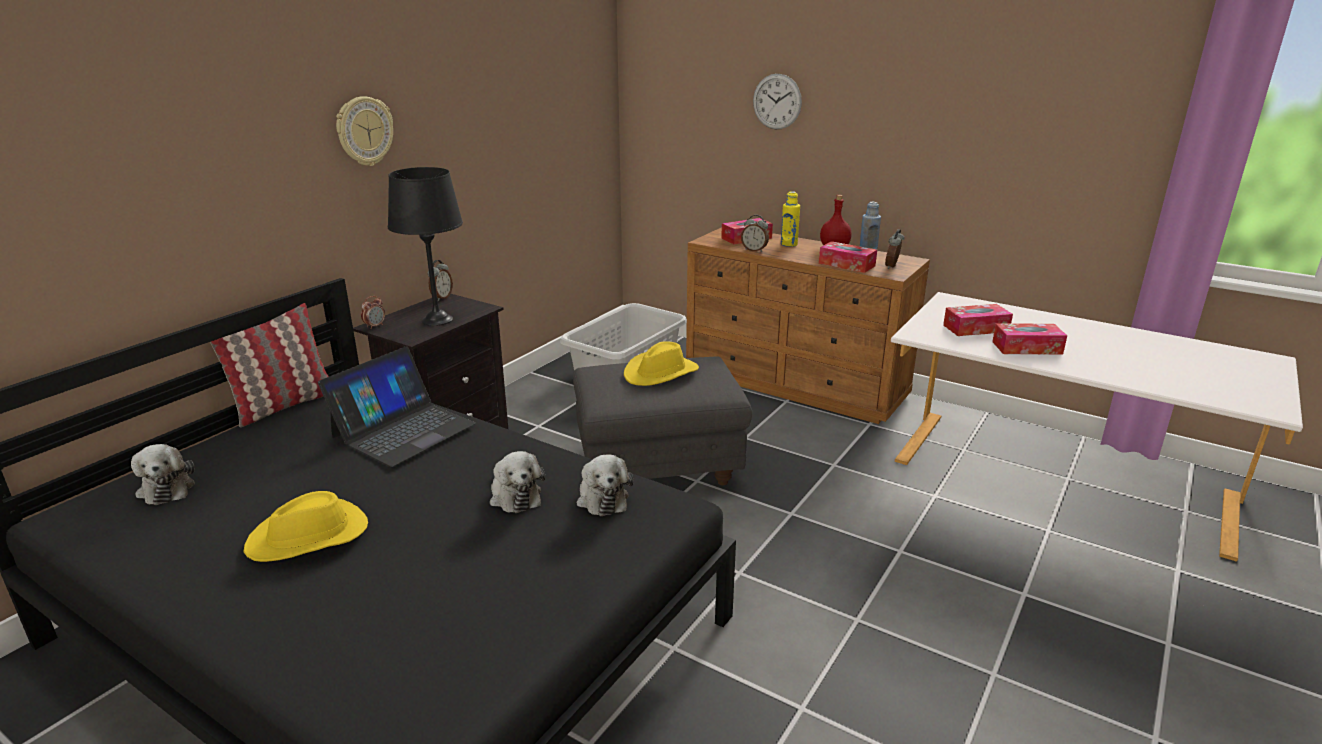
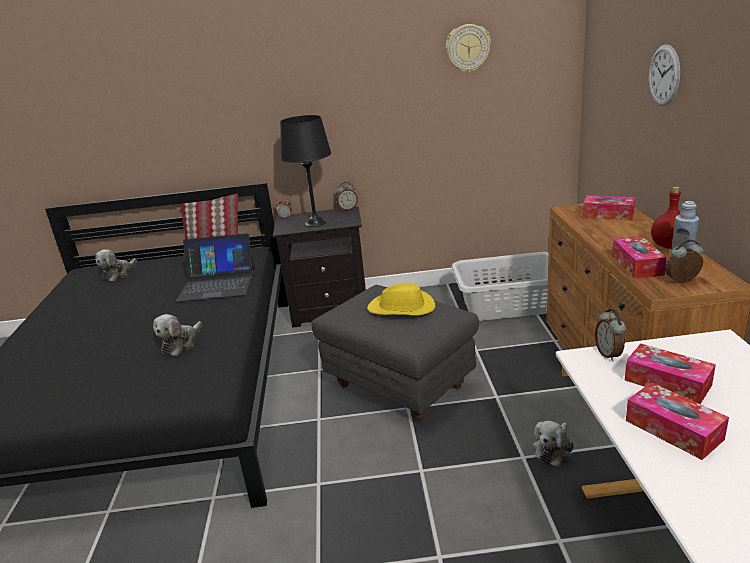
camera: 55 degrees right, 0 degrees up
yellow hat [244,491,368,562] -> none
wall clock [336,96,393,166] -> wall clock moved to [446,24,491,73]
plush toy [577,454,633,516] -> plush toy moved to [533,421,574,467]
alarm clock [741,215,769,252] -> alarm clock moved to [595,309,626,361]
yellow bottle [781,191,800,247] -> none

